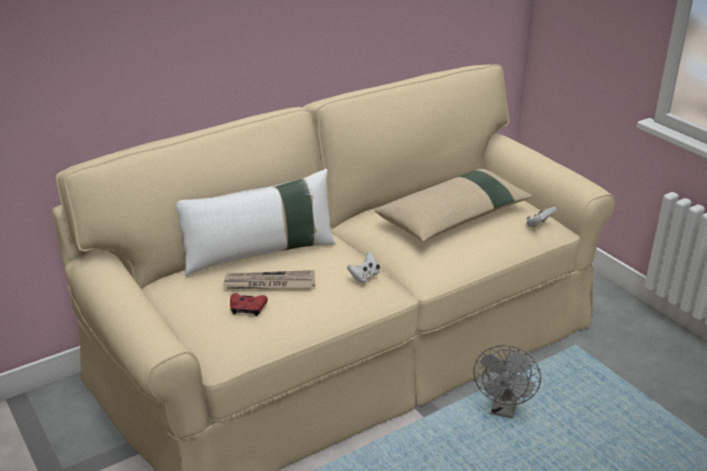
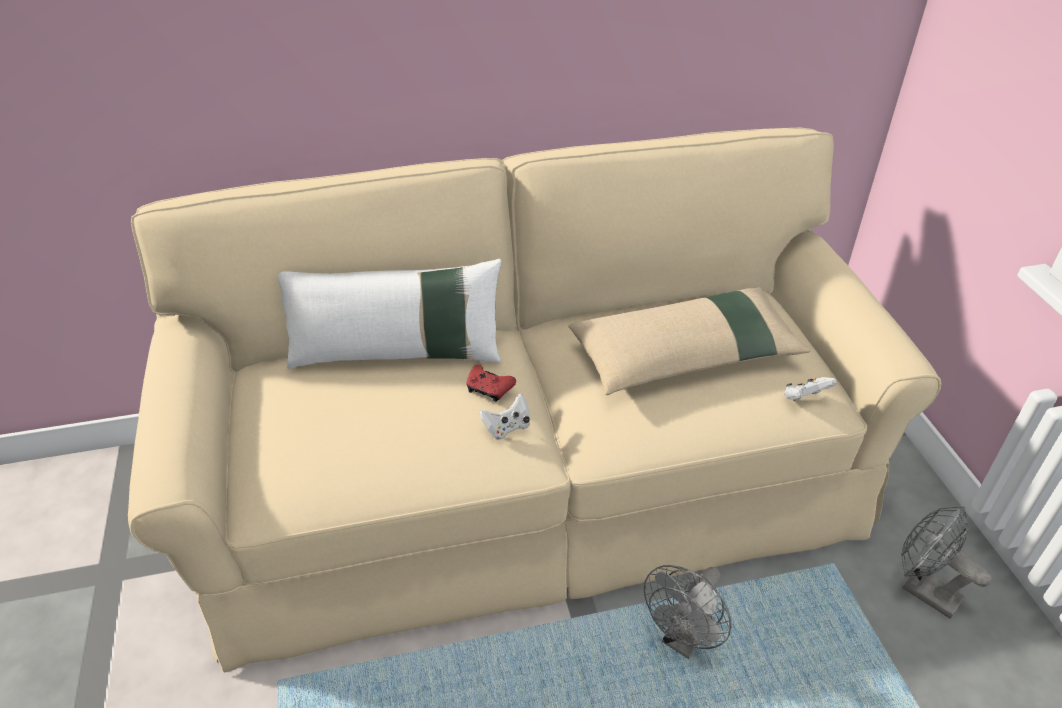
camera: 20 degrees right, 10 degrees up
newspaper [223,270,315,289] -> none
red game controller [230,293,268,316] -> red game controller moved to [466,365,516,402]
none -> grey fan [901,507,992,618]

